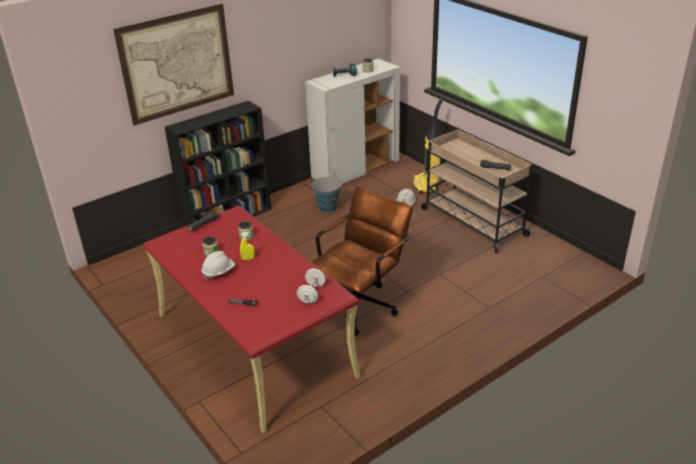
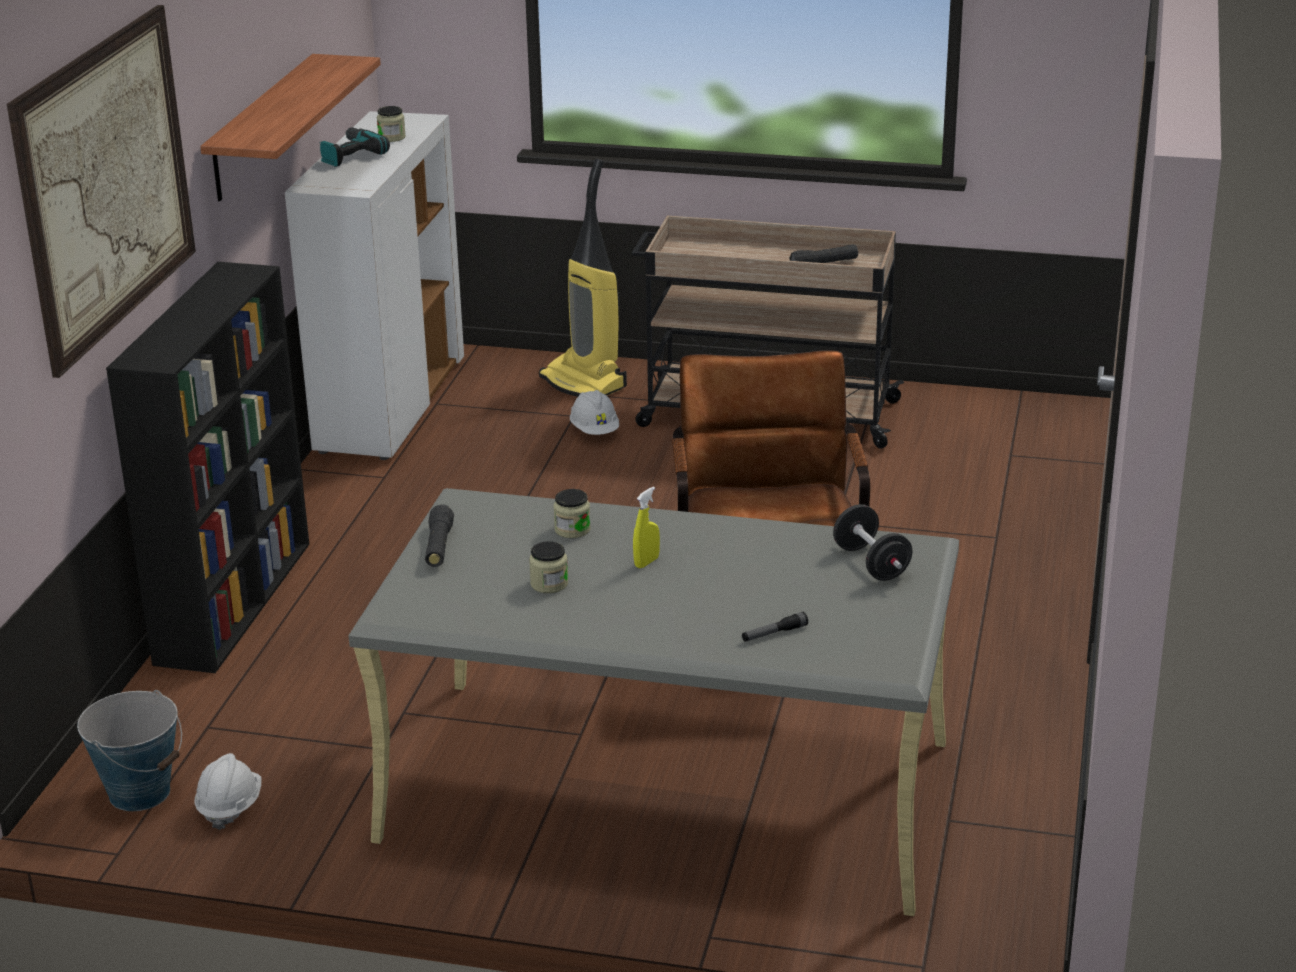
camera: 40 degrees left, 5 degrees down
red desk [143,206,360,433] -> grey desk [348,488,959,916]
white hard hat [202,251,235,279] -> white hard hat moved to [194,753,261,830]
white dumbbell [297,269,326,303] -> black dumbbell [833,504,912,581]
bucket [312,177,343,213] -> bucket moved to [77,690,182,811]
none -> shelf [200,54,381,201]

